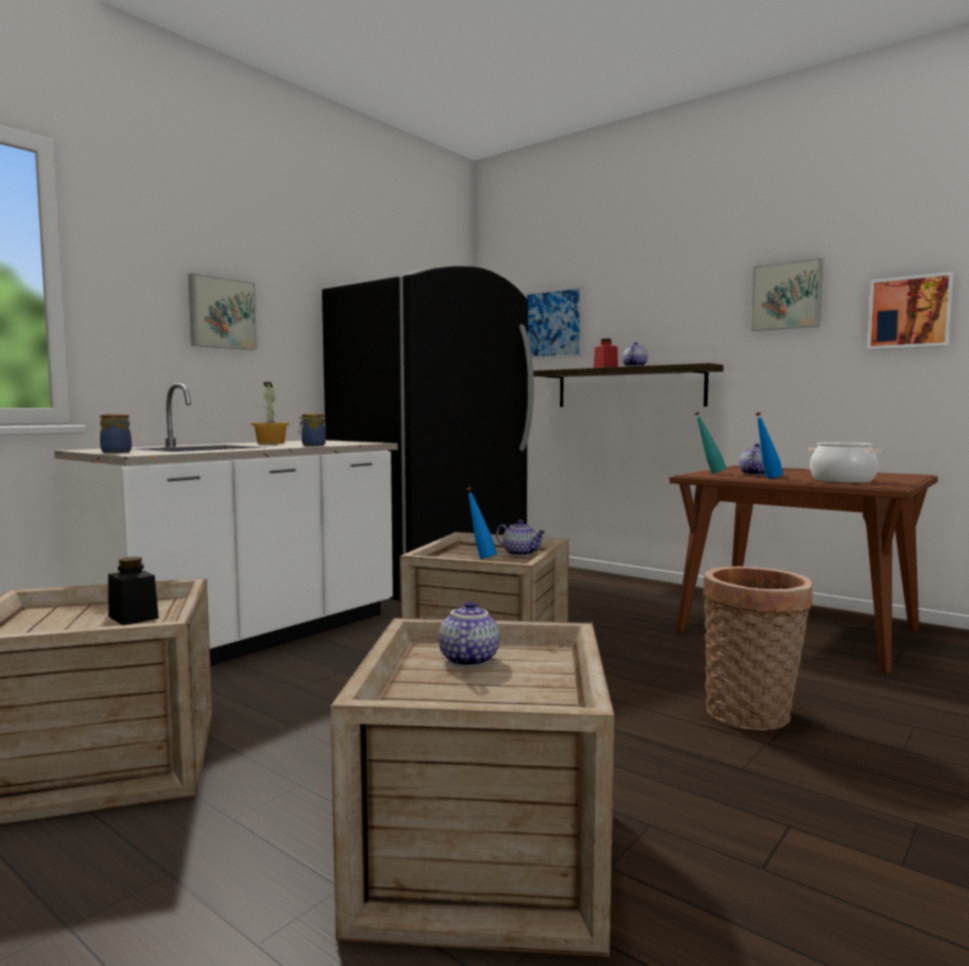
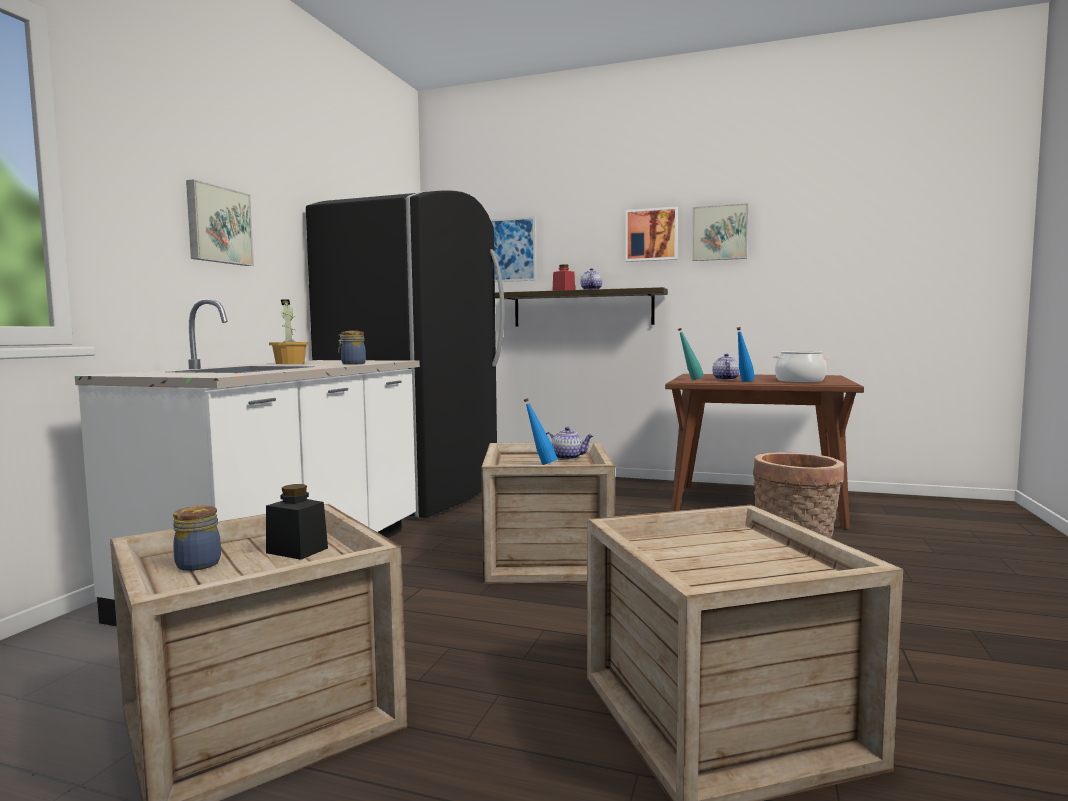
camera: 20 degrees left, 0 degrees up
jar [100,413,132,453] -> jar moved to [173,506,221,571]
teapot [439,601,499,667] -> none
picture [867,272,954,350] -> picture moved to [625,206,678,262]

